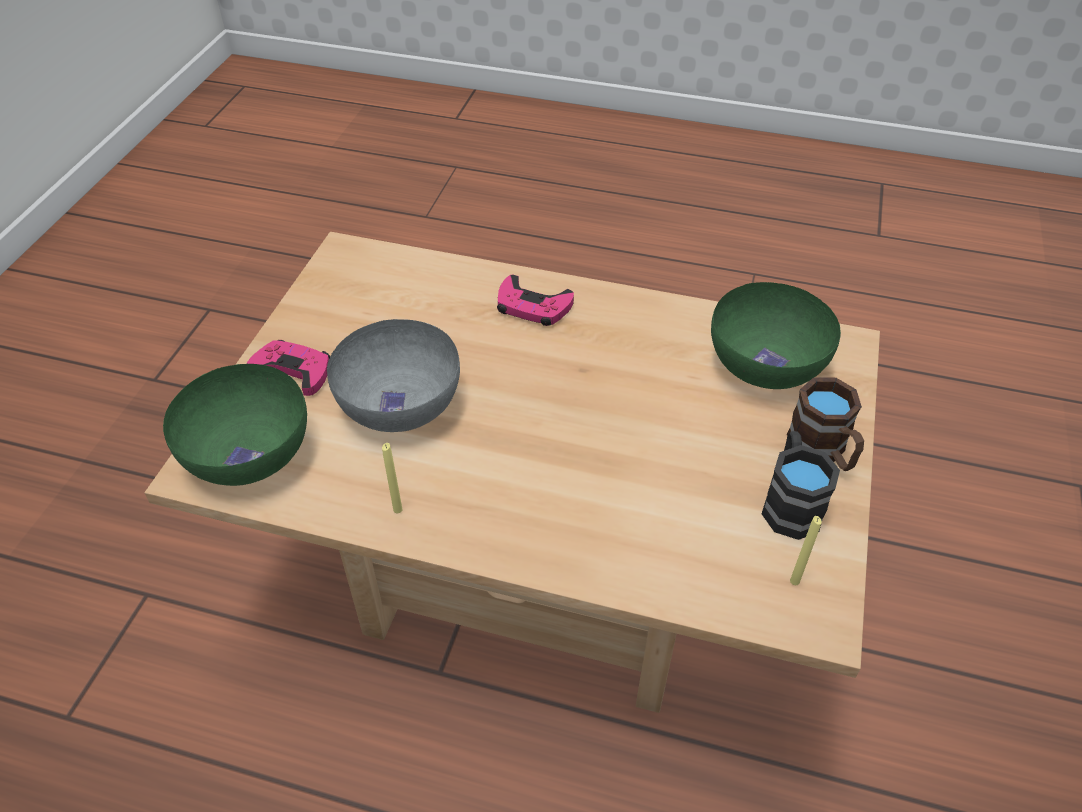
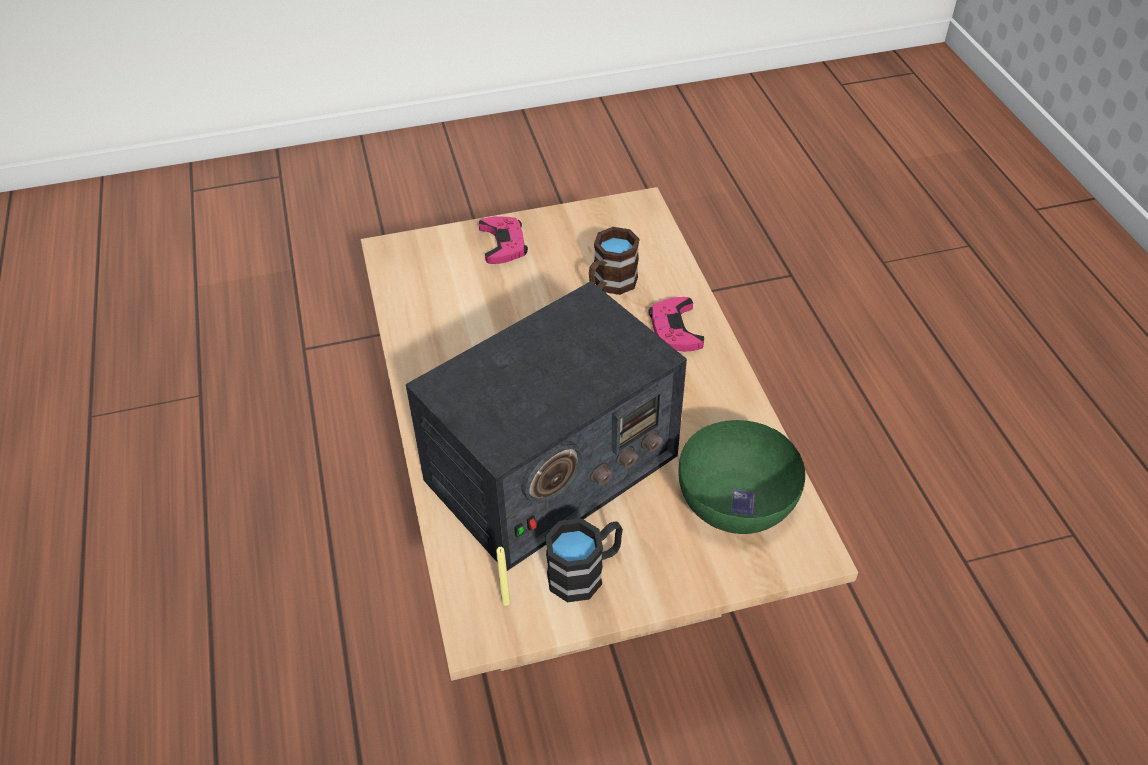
camera: 60 degrees right, 0 degrees up
green bowl [163,363,307,486] -> none
grey bowl [327,319,460,432] -> none
yellow candle [382,443,403,513] -> none
brown mug [787,378,864,471] -> brown mug moved to [589,227,640,295]
none -> radio [406,281,687,571]

